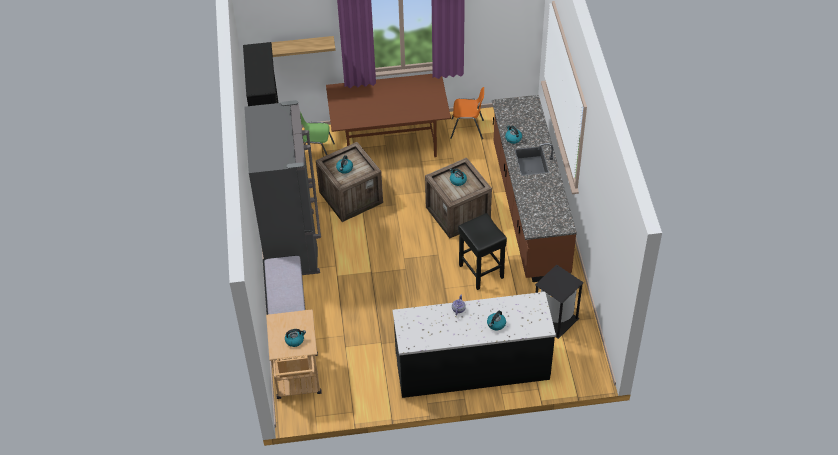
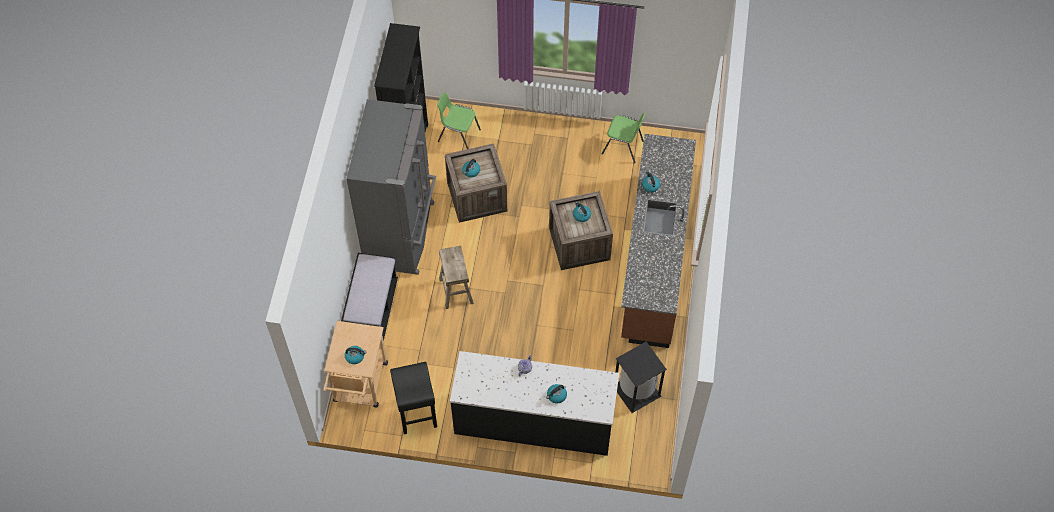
camera: 15 degrees right, 10 degrees up
shelf [271,36,336,57] -> none
brown dining table [326,74,451,157] -> none
orange chair [450,87,484,139] -> green chair [601,113,645,163]
black stool [458,213,507,290] -> black stool moved to [390,362,437,434]
none -> beige stool [439,246,474,309]

